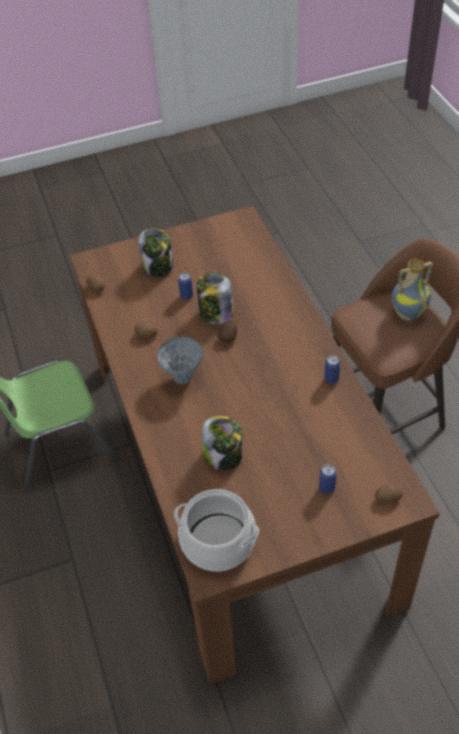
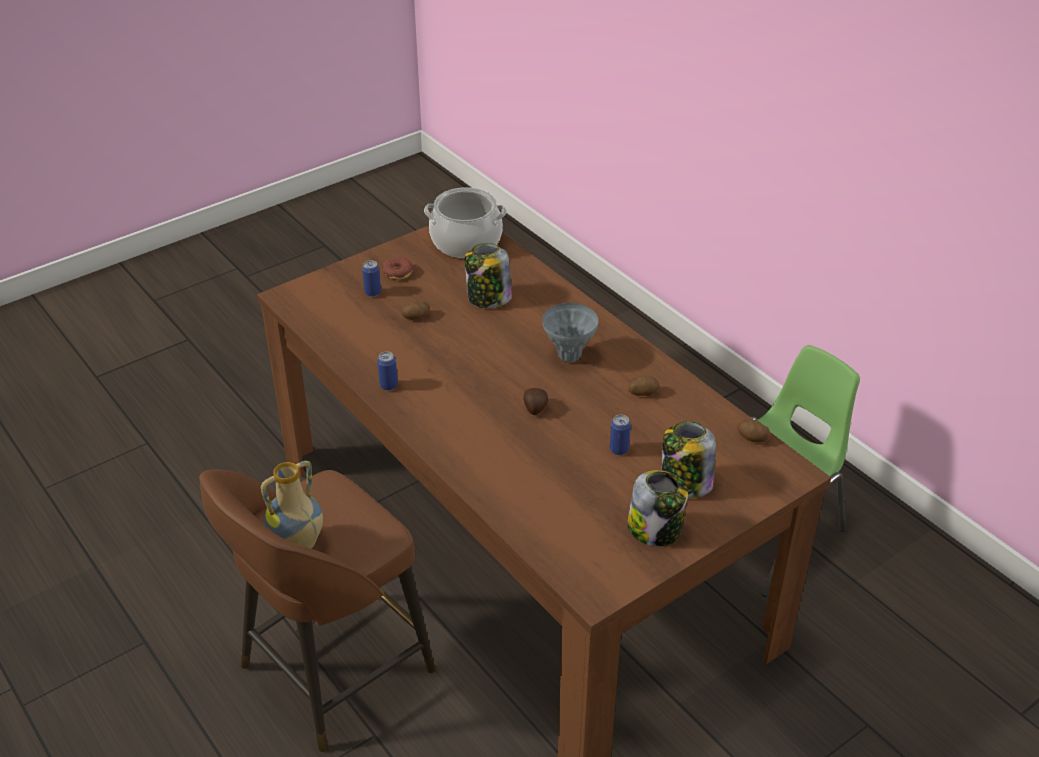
camera: 160 degrees right, 10 degrees down
jar [197,272,234,324] -> jar moved to [627,470,688,546]
potato [375,484,403,503] -> potato moved to [401,301,430,320]
none -> donut [383,257,414,280]

